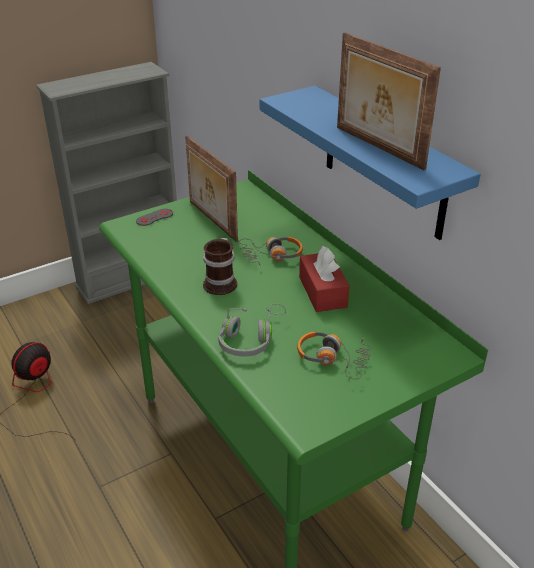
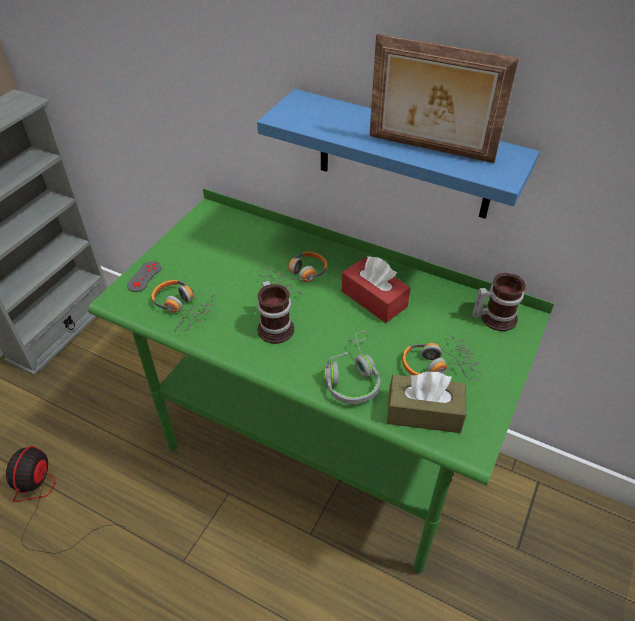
camera: 30 degrees left, 10 degrees up
picture frame [185,136,238,242] -> none
none -> headphones [152,280,216,331]
none -> brown tissue box [387,371,466,433]
none -> mug [472,273,526,331]

